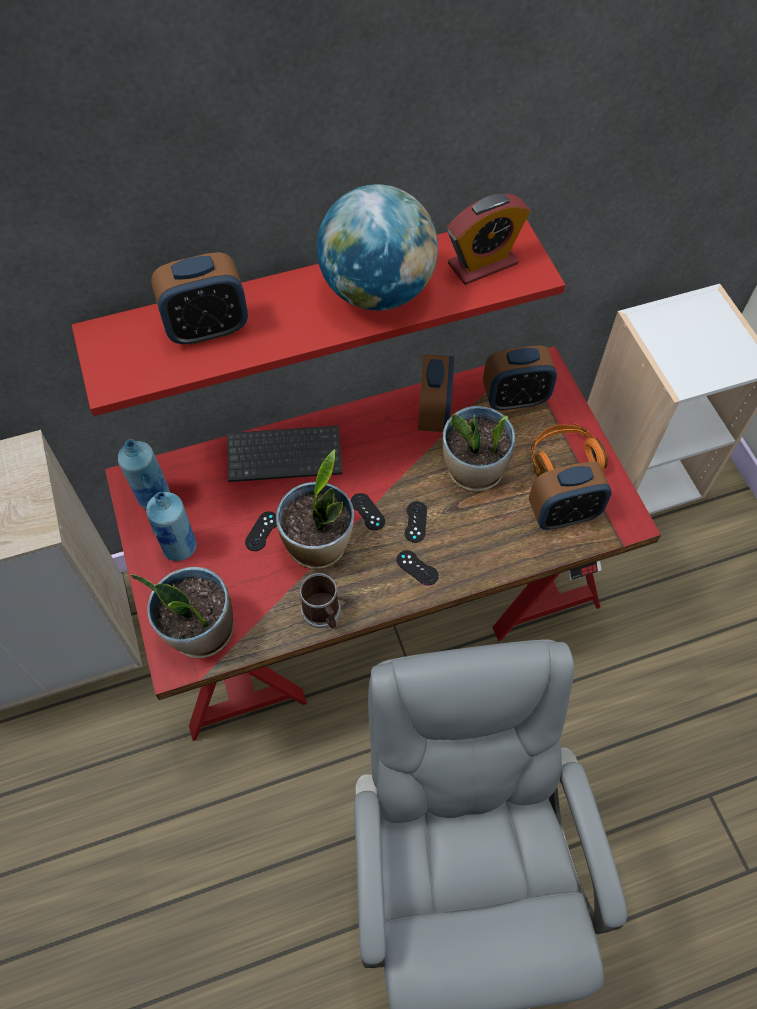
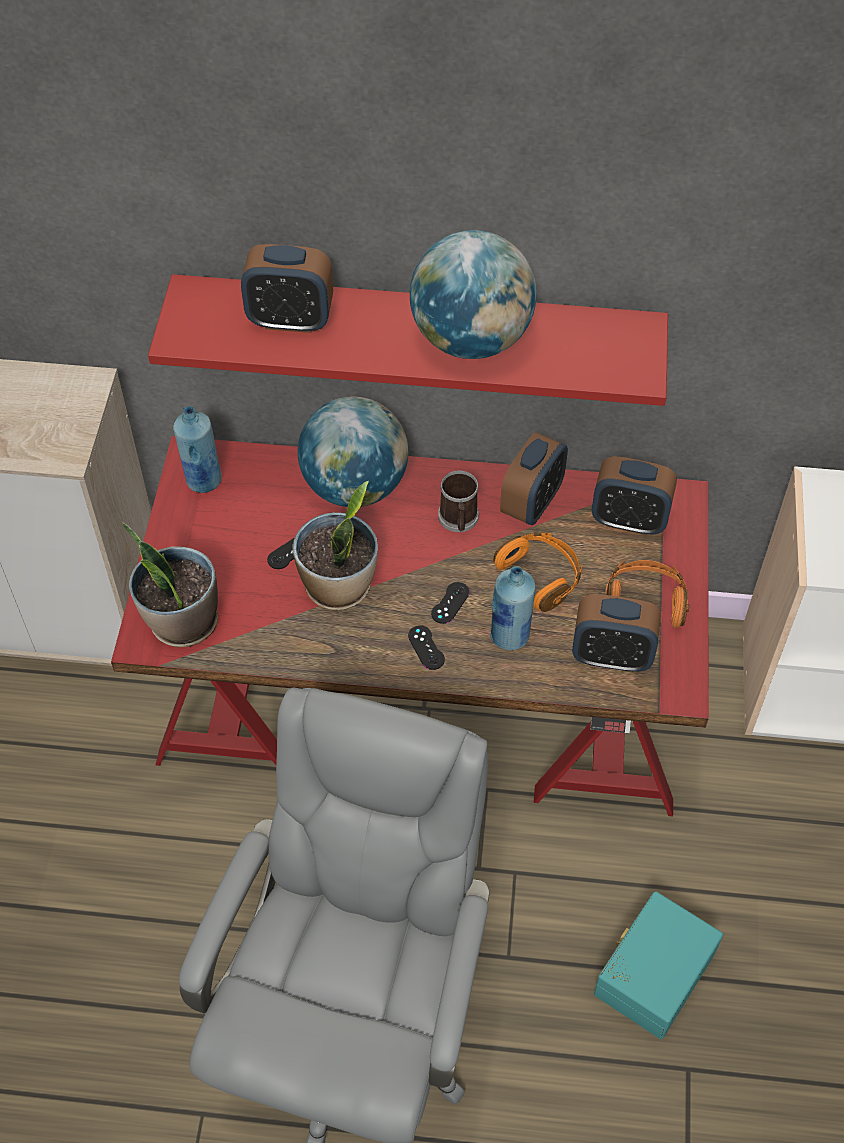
camera: 25 degrees right, 5 degrees down
blue bottle [146,492,197,561] -> blue bottle moved to [490,566,536,651]
keyboard [227,426,342,482] -> globe [298,397,409,507]
mug [300,573,341,629] -> mug moved to [438,471,479,532]
black game controller [351,493,385,530] -> none
potted plant [443,406,515,491] -> orange headphones [493,532,583,612]
alarm clock [447,193,530,285] -> none
none -> turquoise storage box [594,891,723,1039]

